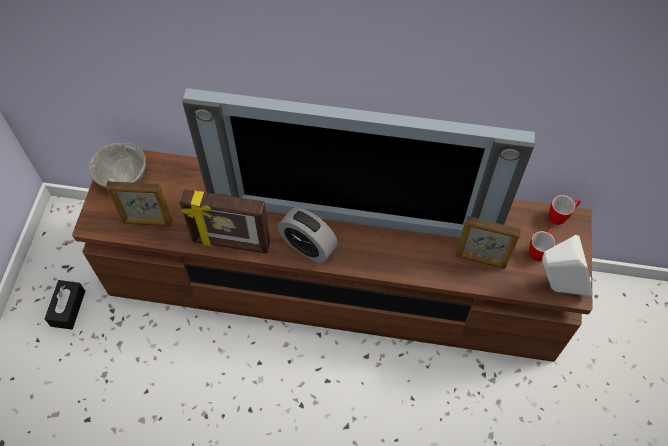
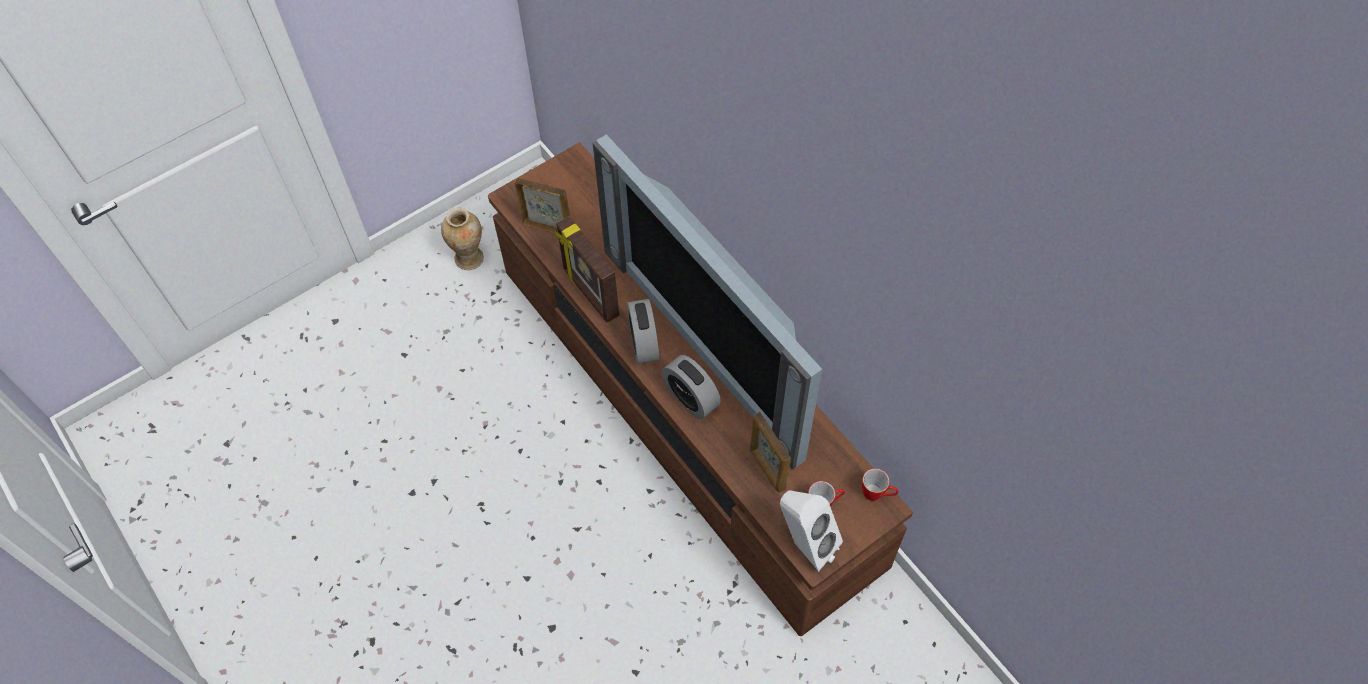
camera: 45 degrees right, 0 degrees up
black tissue box [45,280,85,330] -> vase [441,207,484,270]
grey bowl [89,143,146,188] -> none
picture frame [106,181,172,226] -> picture frame turned 150 degrees clockwise [515,178,570,233]
none -> alarm clock [662,355,721,419]

